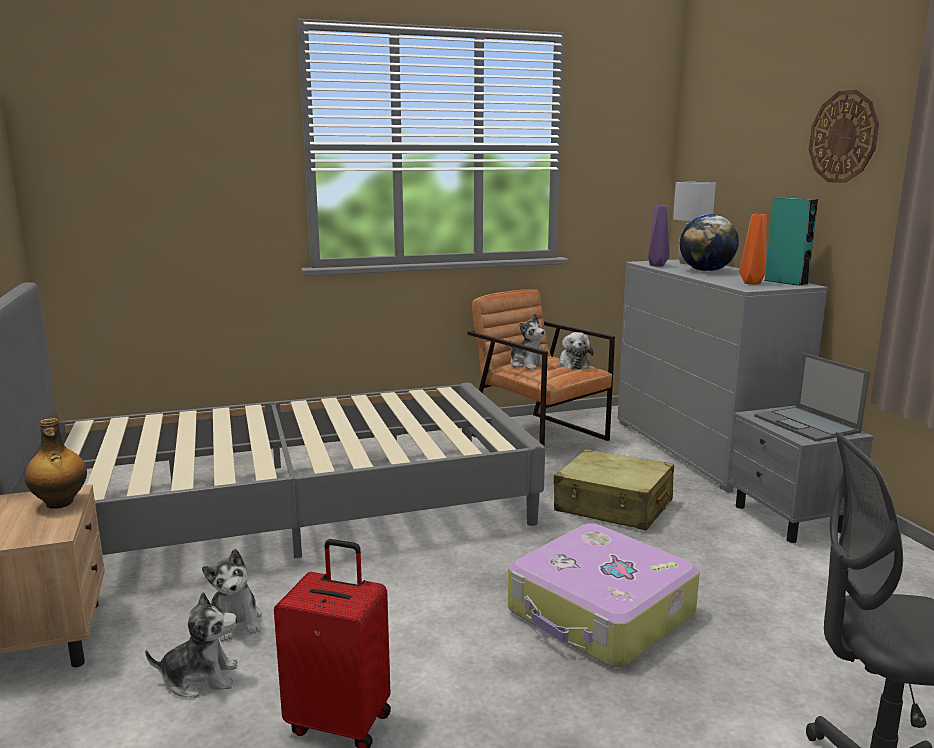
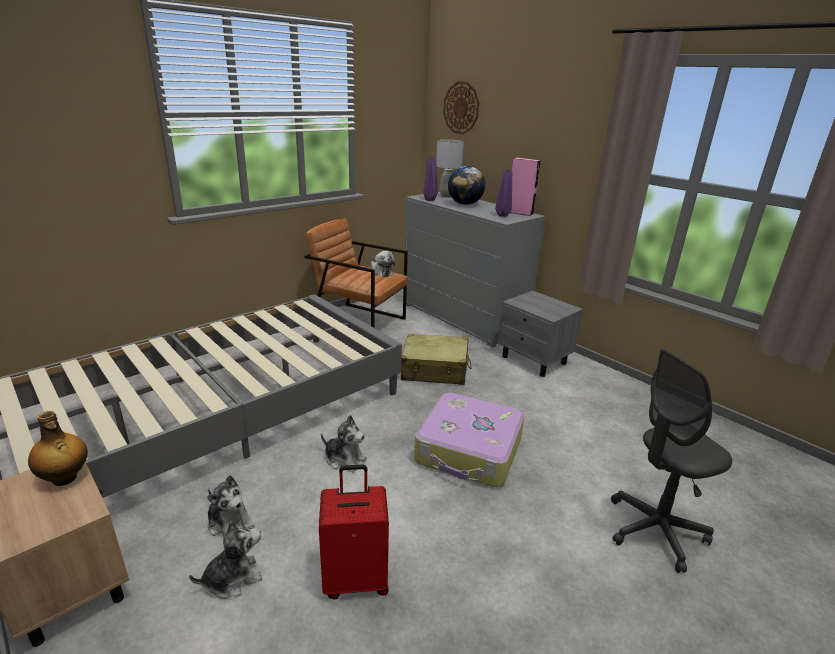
camera: 25 degrees left, 10 degrees up
plush toy [510,313,549,370] -> plush toy moved to [321,415,367,473]
orange vase [739,214,767,285] -> purple vase [495,170,512,217]
laptop [754,353,870,441] -> none
turquoise speaker [764,198,818,286] -> pink speaker [510,158,541,216]
wall clock [809,90,879,183] -> wall clock moved to [443,81,479,134]

